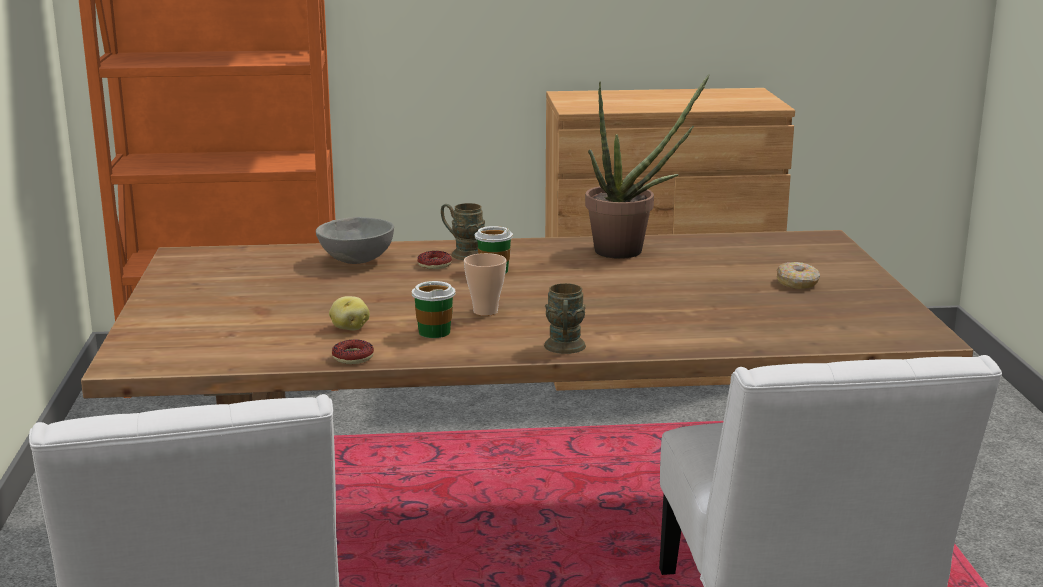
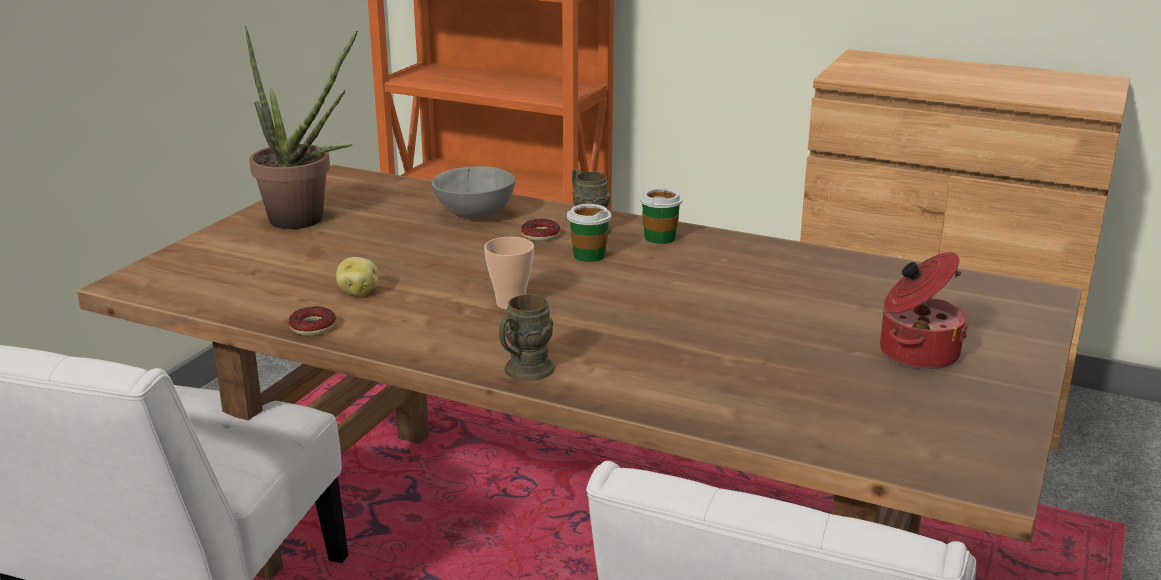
camera: 30 degrees right, 5 degrees up
cup [412,281,456,338] -> cup moved to [640,188,683,244]
potted plant [585,74,710,259] -> potted plant moved to [245,25,358,229]
donut [777,262,820,289] -> cooking pot [880,252,968,369]

